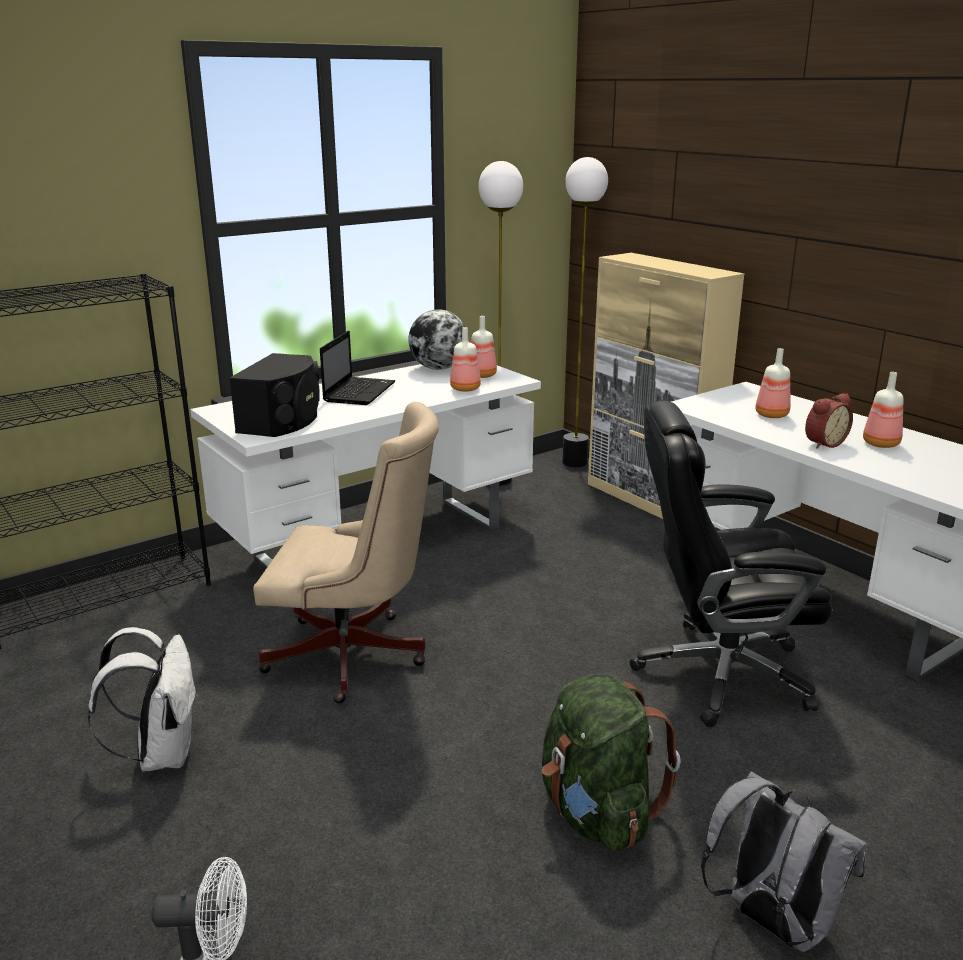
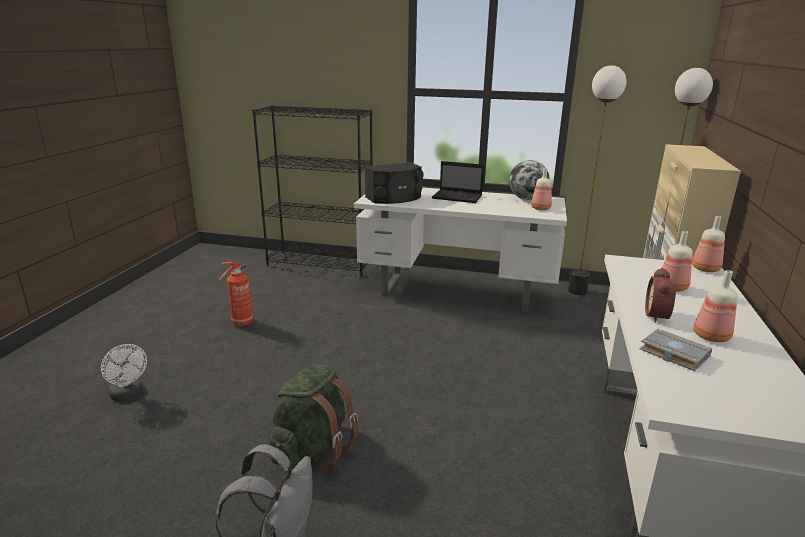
camera: 50 degrees right, 0 degrees up
white backpack [87,627,198,772] -> fire extinguisher [219,262,253,327]
beige office chair [253,402,439,703] -> none
laptop [320,331,395,405] -> laptop turned 45 degrees clockwise [432,161,484,203]
bottle [450,327,481,392] -> bottle moved to [692,216,725,272]
black office chair [629,401,832,727] -> none
alarm clock [805,393,853,449] -> alarm clock turned 90 degrees clockwise [645,268,676,323]
none -> grey book [640,329,712,371]

